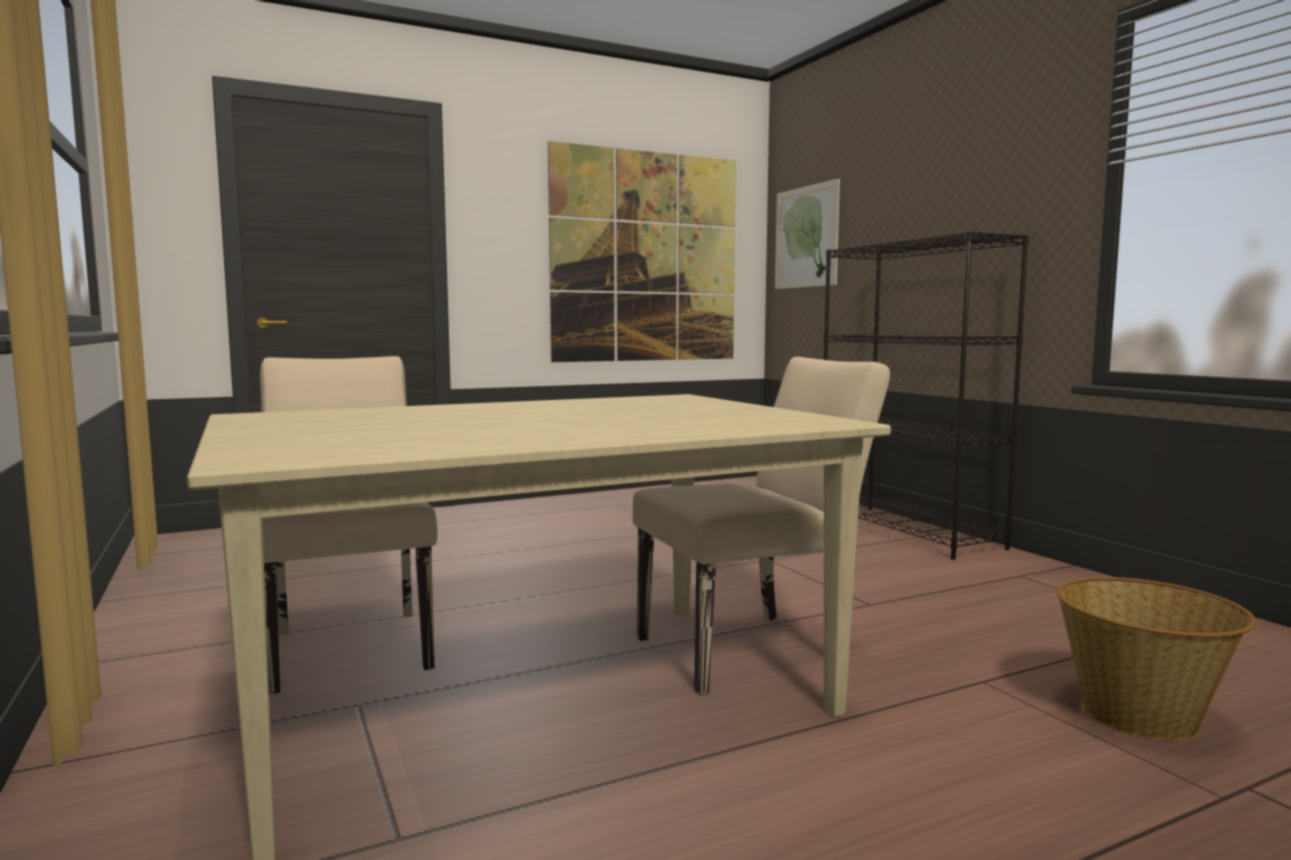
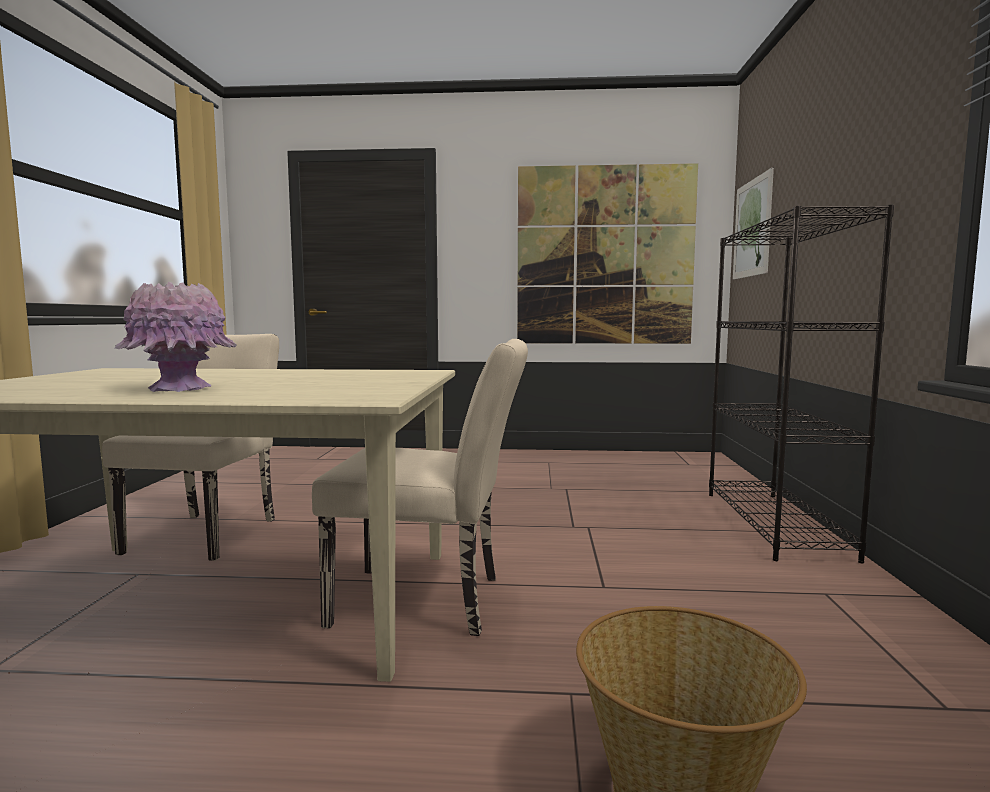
camera: 30 degrees right, 0 degrees up
none -> pink vase [115,282,237,392]

